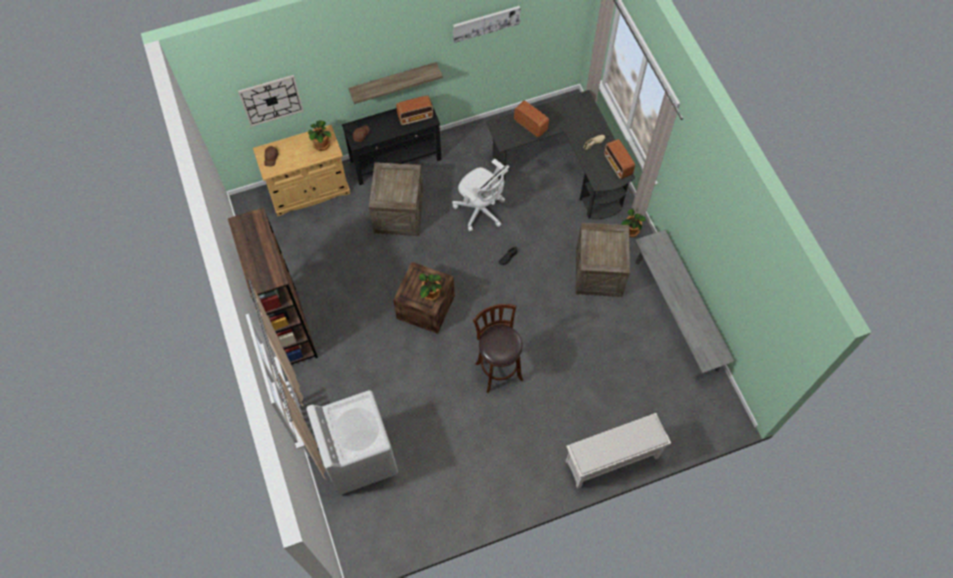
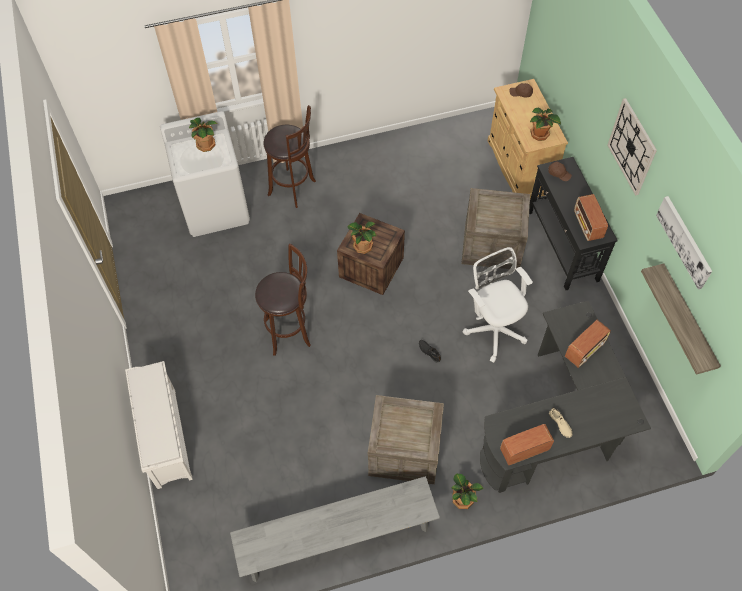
camera: 95 degrees right, 5 degrees down
brown bookcase [228,207,318,365] -> none
wall clock [238,75,304,127] -> wall clock moved to [607,98,657,195]
shelf [348,62,443,104] -> shelf moved to [641,263,721,375]
white office chair [452,159,510,232] -> white office chair turned 105 degrees clockwise [463,247,533,363]
none -> potted plant [189,118,218,152]
none -> brown stool [264,105,316,208]

